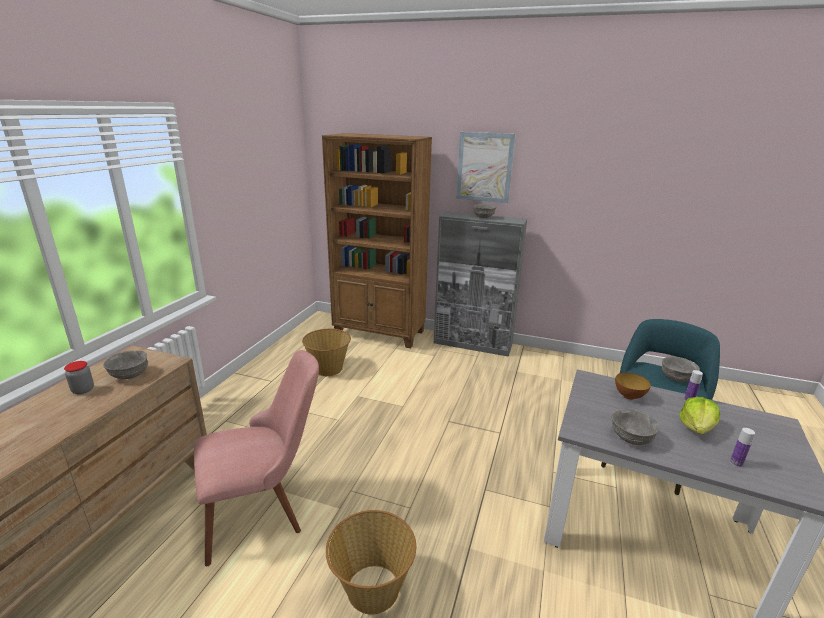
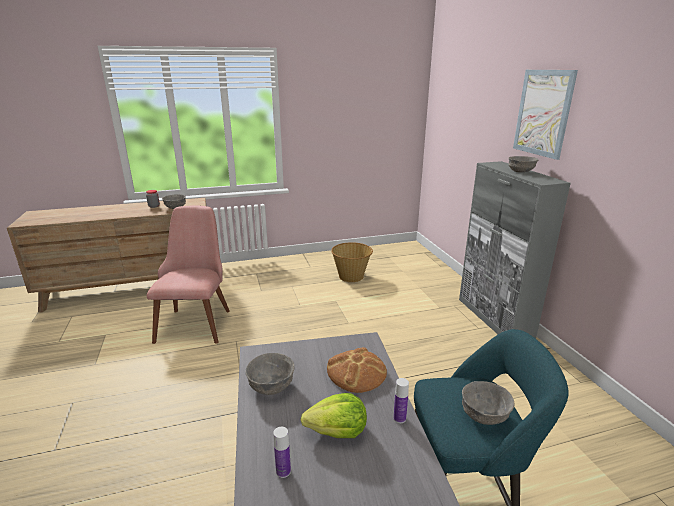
camera: 55 degrees right, 0 degrees up
pink chair [194,350,319,566] -> pink chair turned 120 degrees counterclockwise [147,206,230,344]
brown bookcase [322,133,432,348] -> none
basket [326,510,416,615] -> none
bowl [615,373,651,400] -> bread [327,347,387,393]

